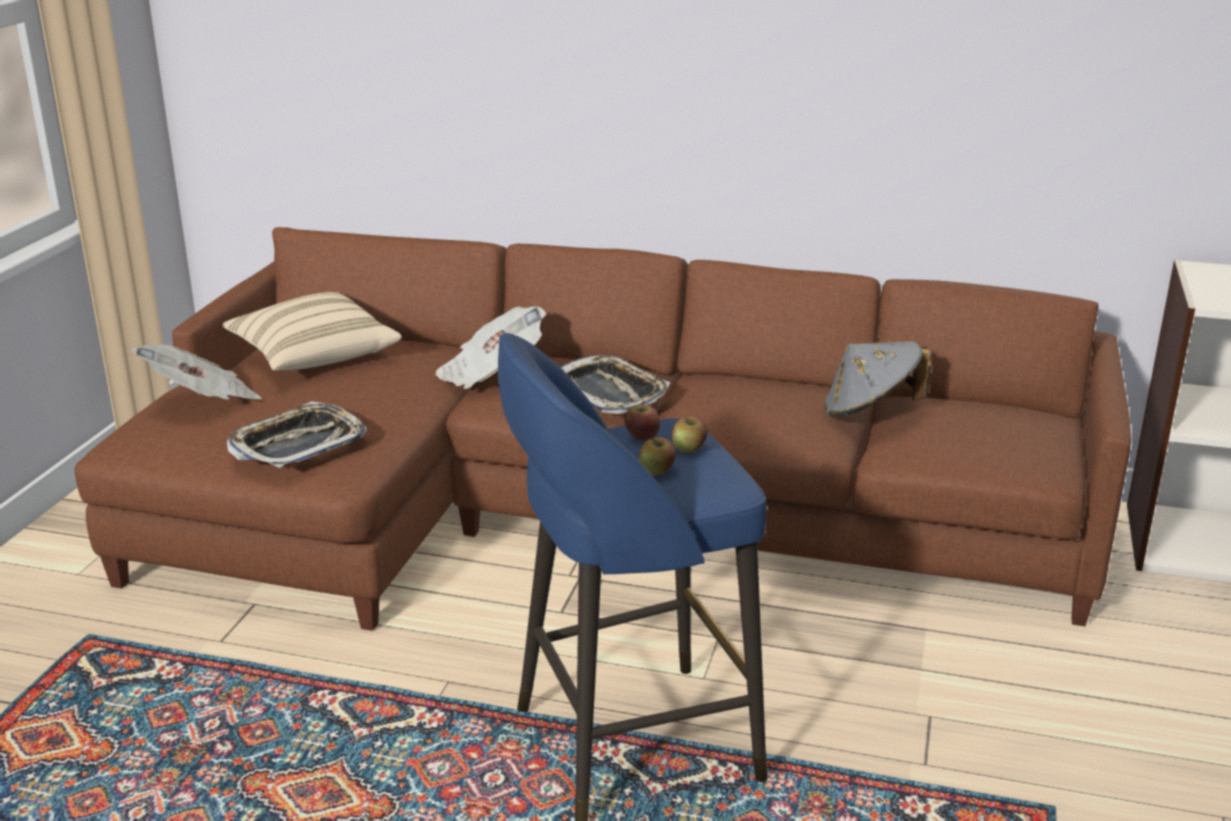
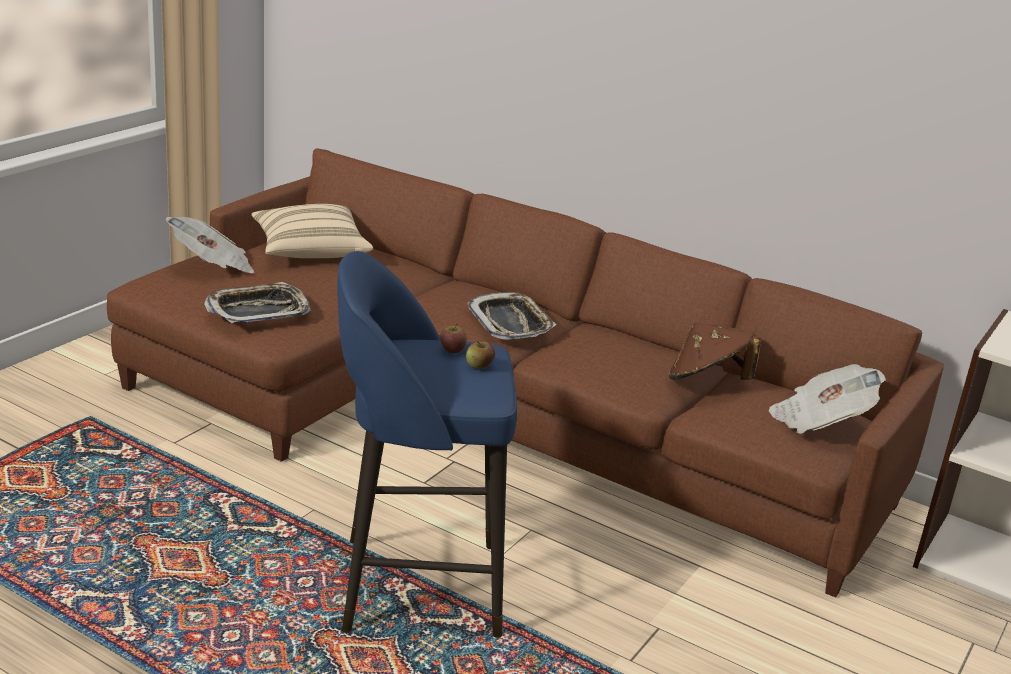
camera: 15 degrees right, 0 degrees up
newspaper [436,306,546,389] -> newspaper moved to [768,364,886,434]
apple [639,437,676,475] -> none
grey hat [824,341,932,418] -> brown hat [669,322,761,380]

